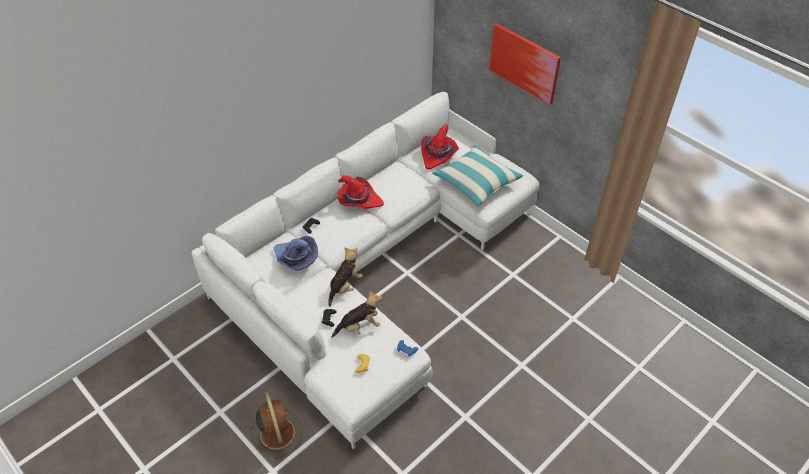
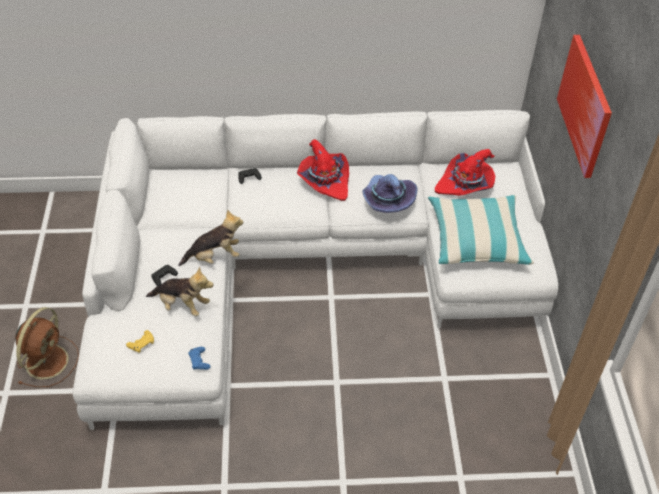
camera: 40 degrees right, 0 degrees up
purple hat [273,236,318,271] -> purple hat moved to [362,174,418,213]

